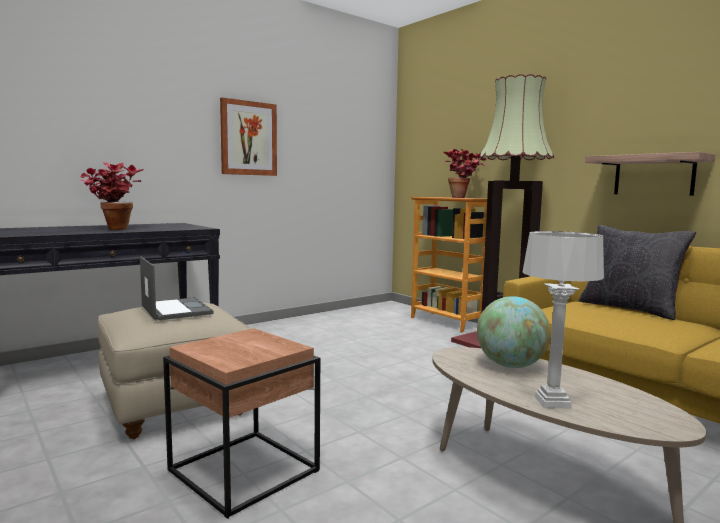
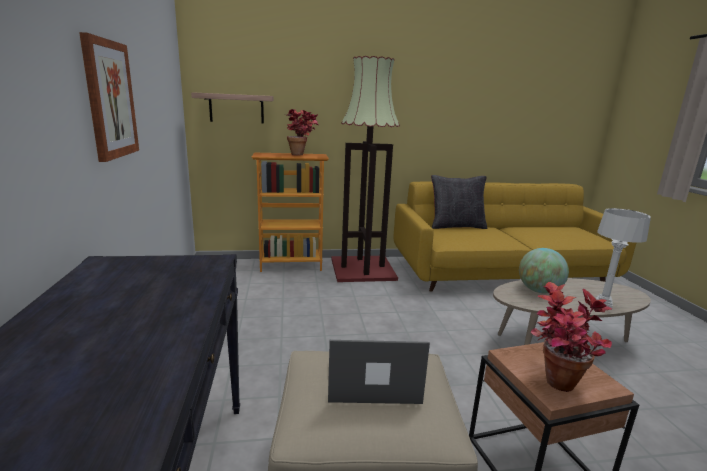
camera: 60 degrees left, 10 degrees up
potted plant [81,162,144,230] -> potted plant moved to [531,282,612,392]
shelf [585,152,716,196] -> shelf moved to [191,92,273,123]

